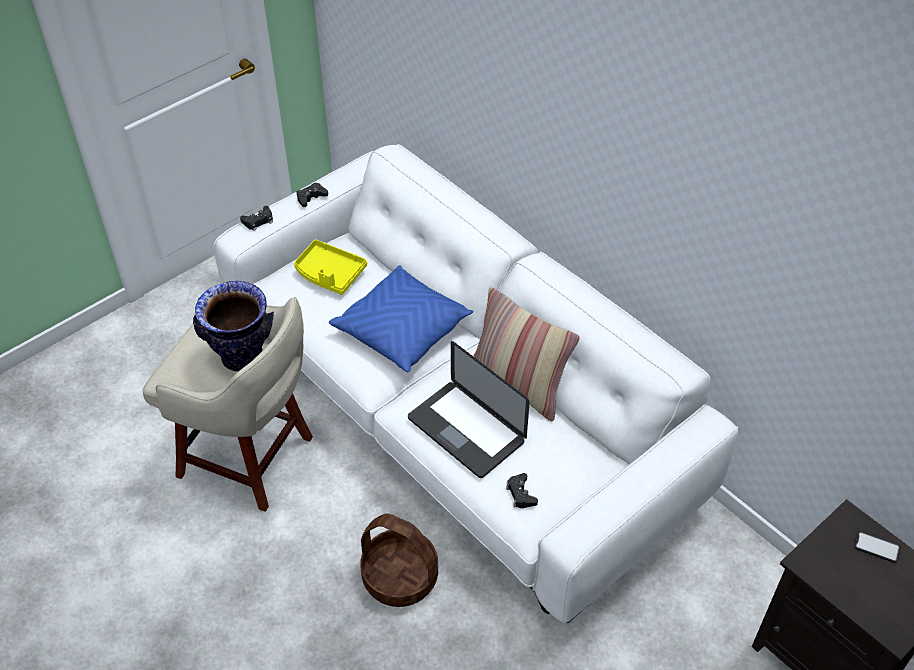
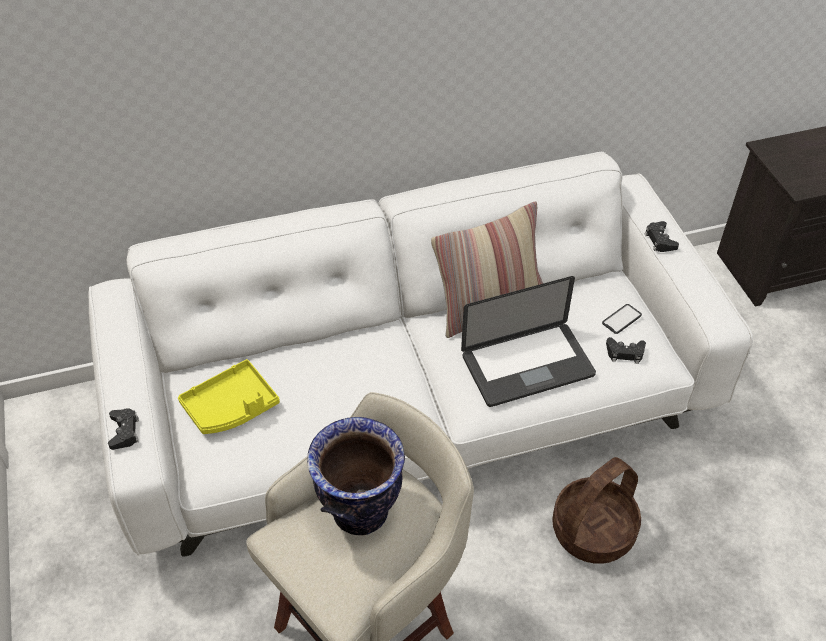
camera: 65 degrees left, 0 degrees up
black game controller [297,183,328,207] -> black game controller moved to [645,221,679,252]
blue pillow [329,265,474,372] -> none
phone [854,531,901,563] -> phone moved to [602,304,642,334]

